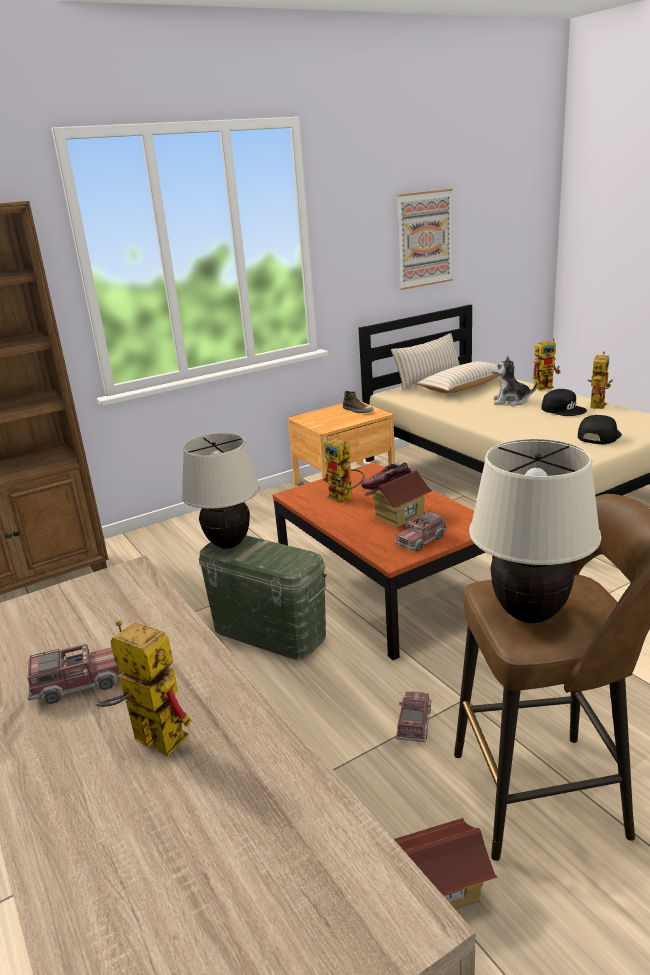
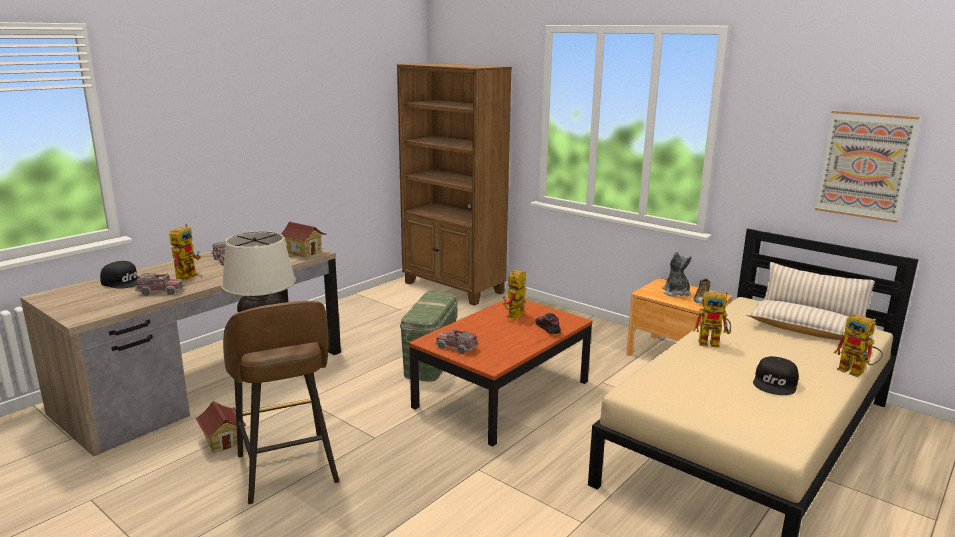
camera: 70 degrees right, 5 degrees down
beige table lamp [182,433,260,549] -> none
toy house [365,470,433,528] -> toy house moved to [281,222,326,257]
toy truck [396,691,431,742] -> toy truck moved to [135,273,184,295]
plush toy [491,356,537,406] -> plush toy moved to [662,251,692,297]
black cap [578,415,622,444] -> black cap moved to [100,261,139,289]
toy robot [588,352,613,409] -> toy robot moved to [693,292,731,348]

